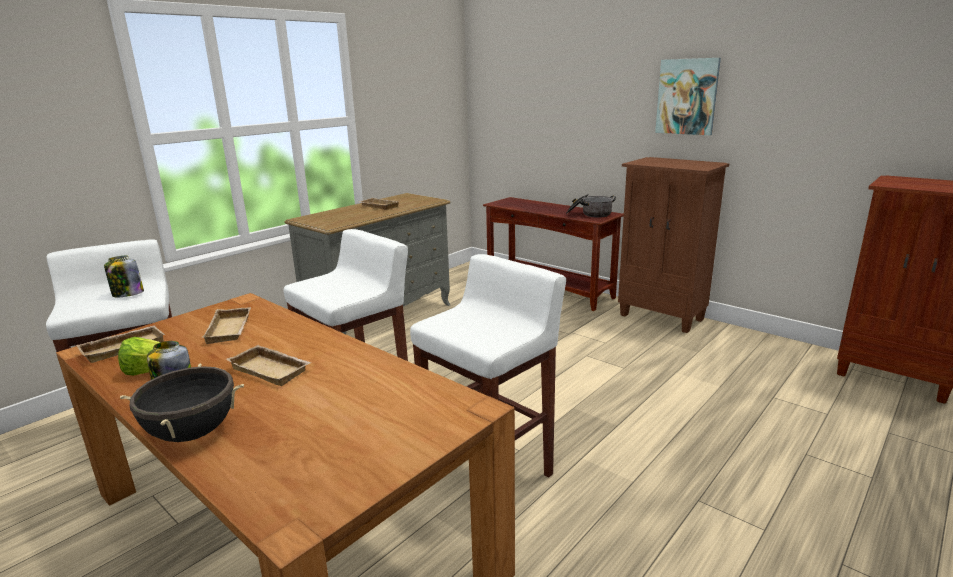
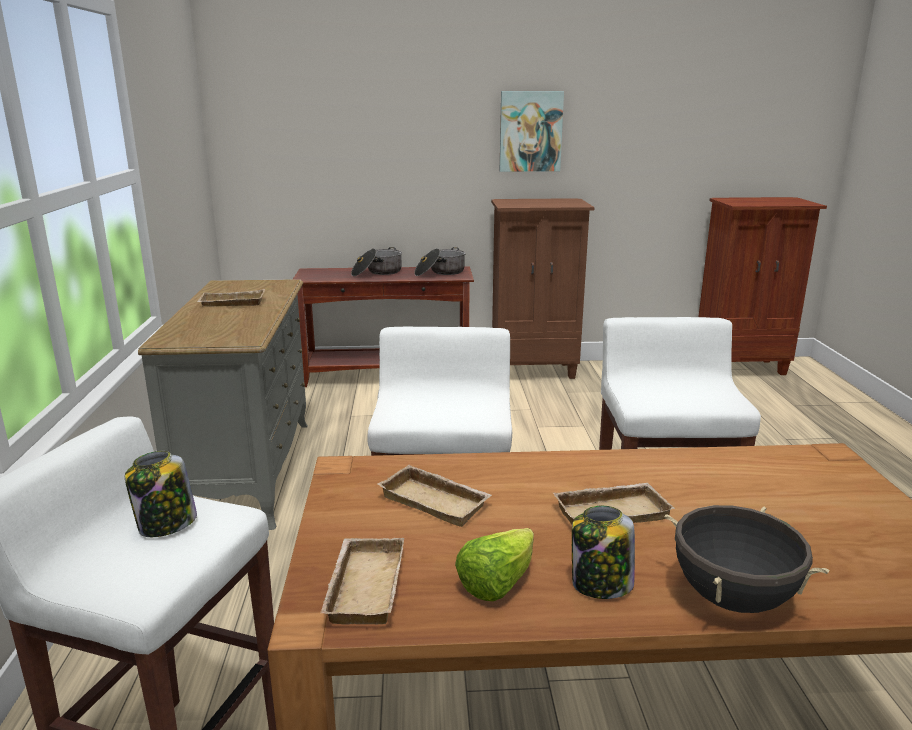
camera: 45 degrees left, 0 degrees up
none -> cooking pot [351,247,402,276]

